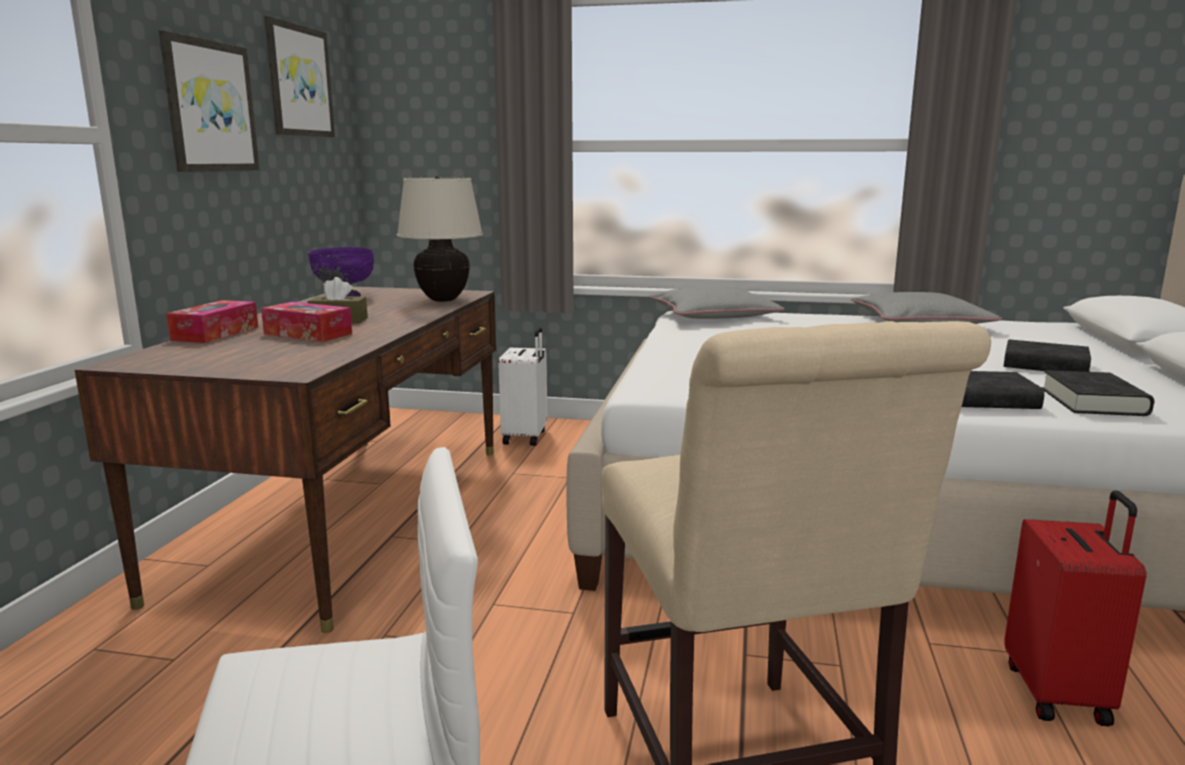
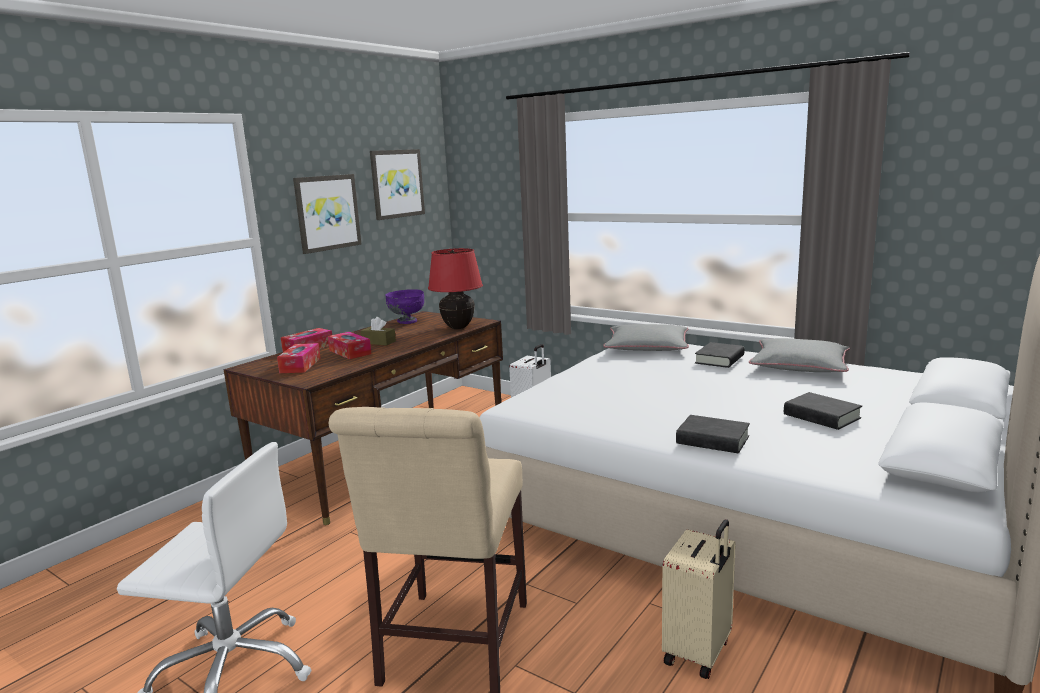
camera: 25 degrees right, 0 degrees up
beige table lamp [397,176,483,302] -> red table lamp [428,248,483,329]
red suitcase [1004,490,1146,726] -> beige suitcase [662,519,736,679]
black book [1042,370,1154,416] -> black book moved to [695,342,745,368]
none -> tissue box [277,343,321,373]

